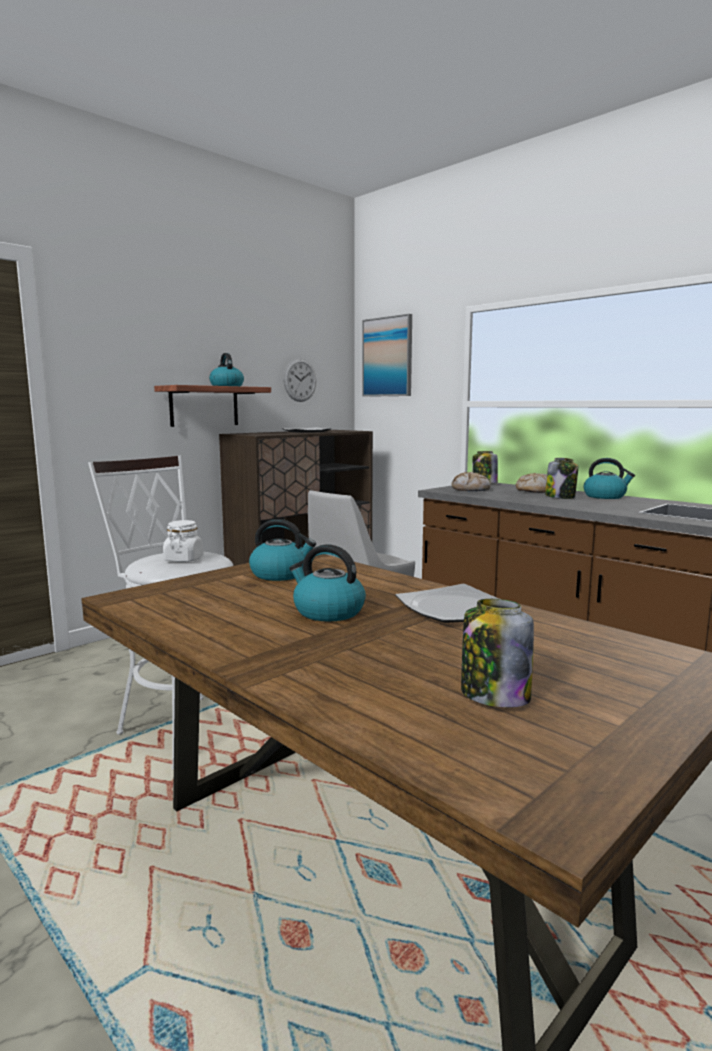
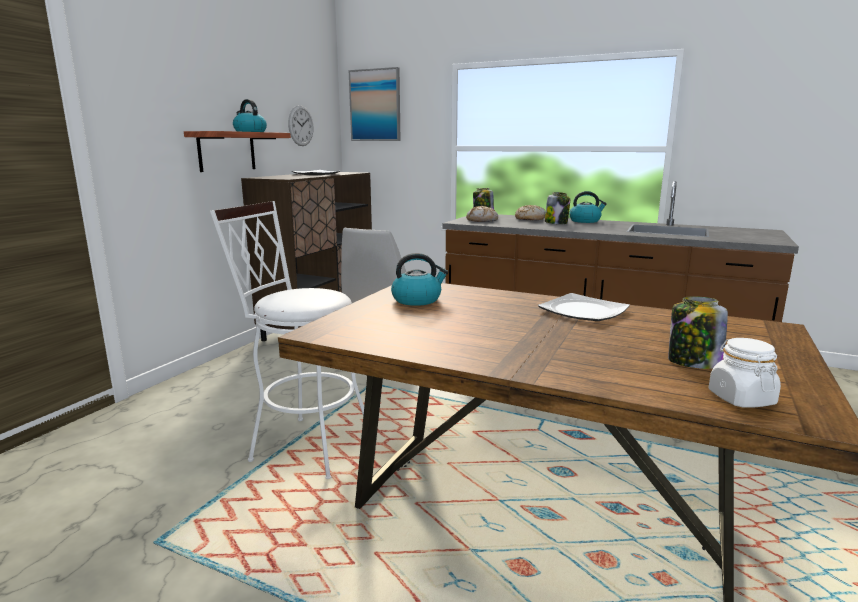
camera: 20 degrees left, 5 degrees up
white jar [163,520,204,562] -> white jar moved to [708,338,781,408]
kettle [289,544,366,622] -> none

